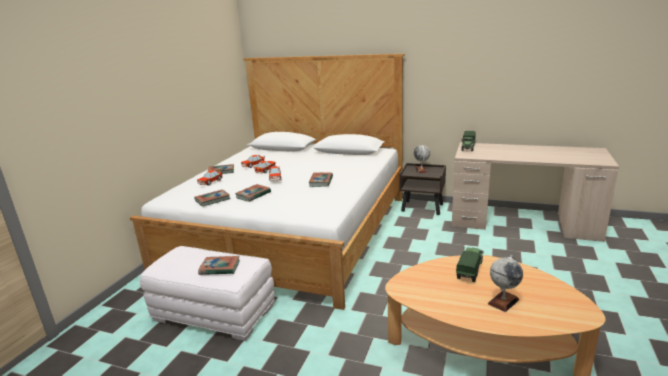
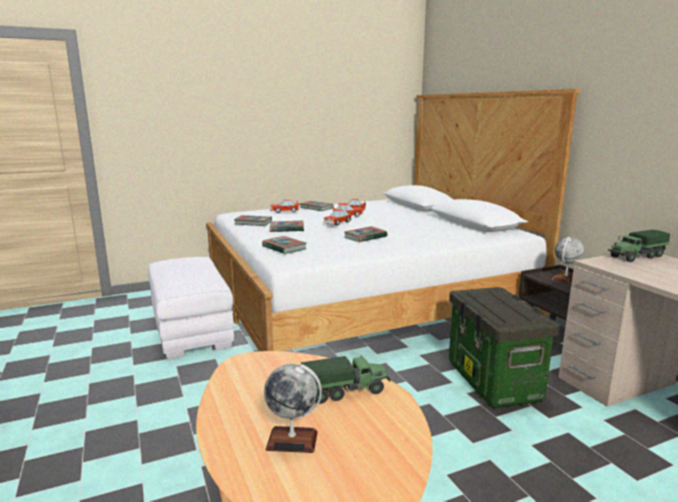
camera: 45 degrees right, 5 degrees down
book [198,256,240,275] -> book moved to [262,236,307,254]
none -> storage box [449,287,560,408]

